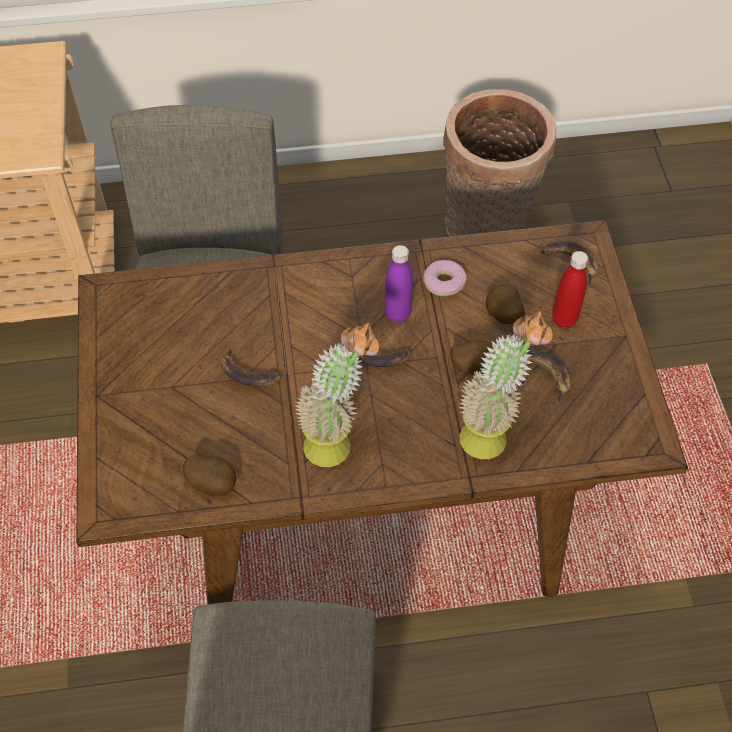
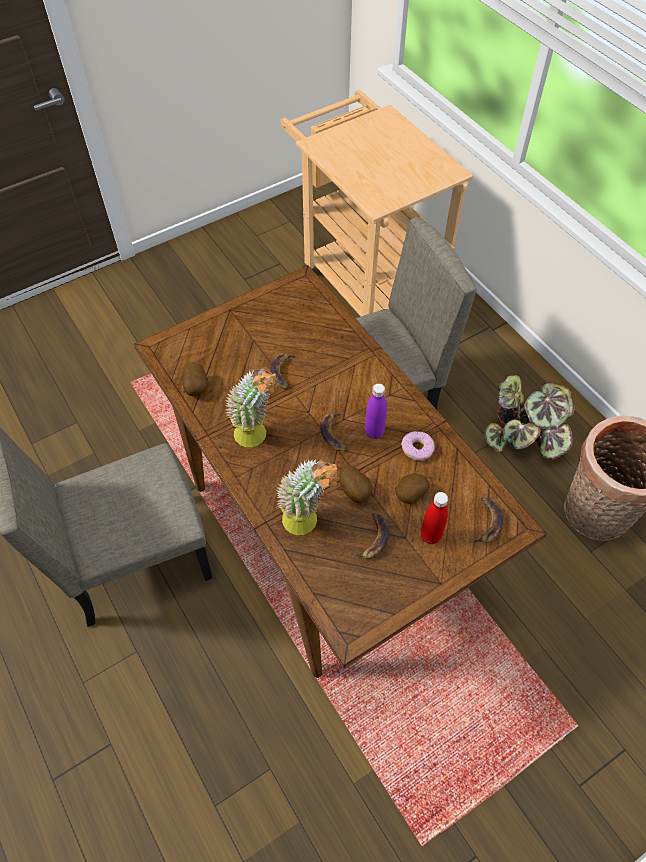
camera: 65 degrees right, 0 degrees up
none -> potted plant [484,375,575,460]

